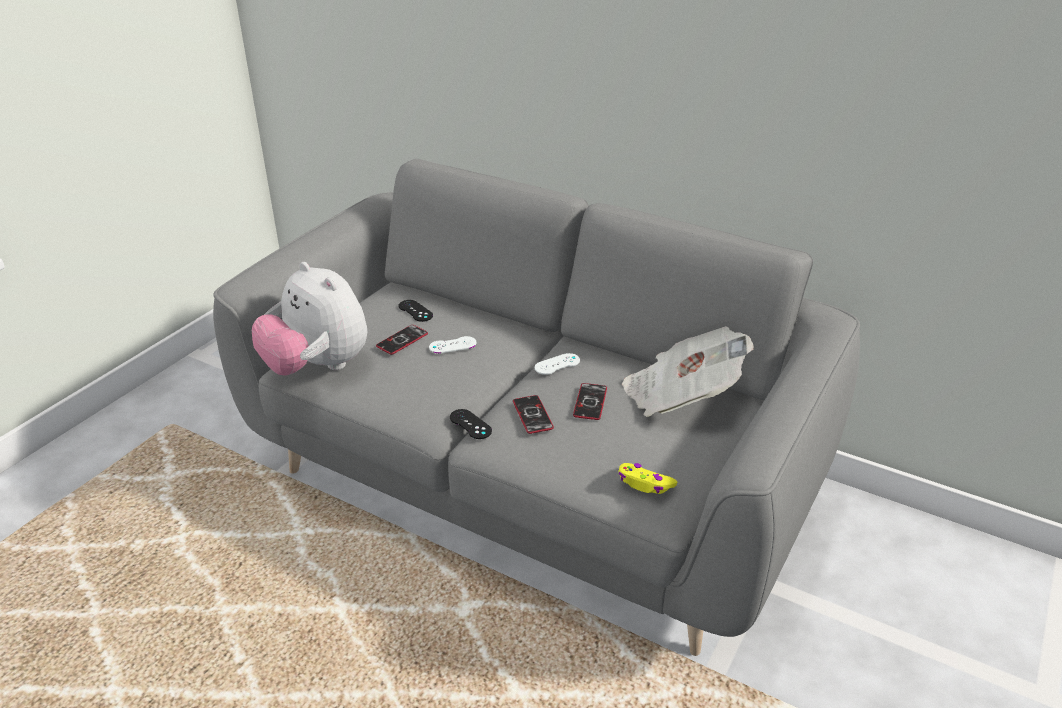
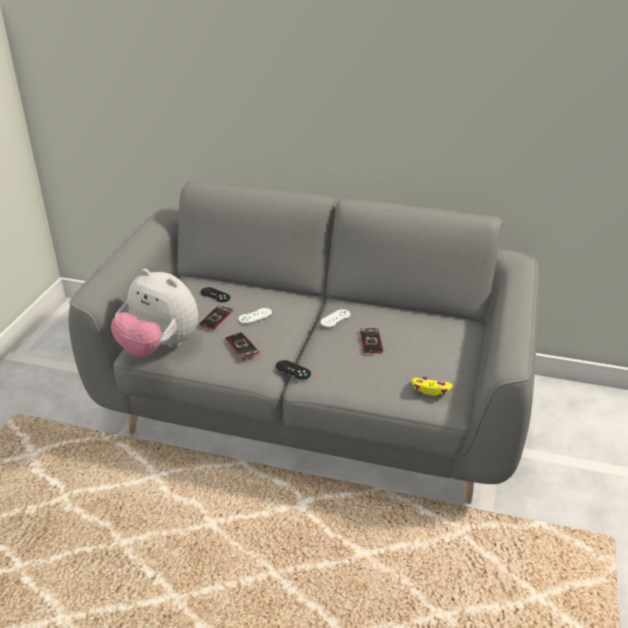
camera: 15 degrees left, 0 degrees up
phone [513,395,554,434] -> phone moved to [225,332,259,359]
newspaper [622,326,754,417] -> none

